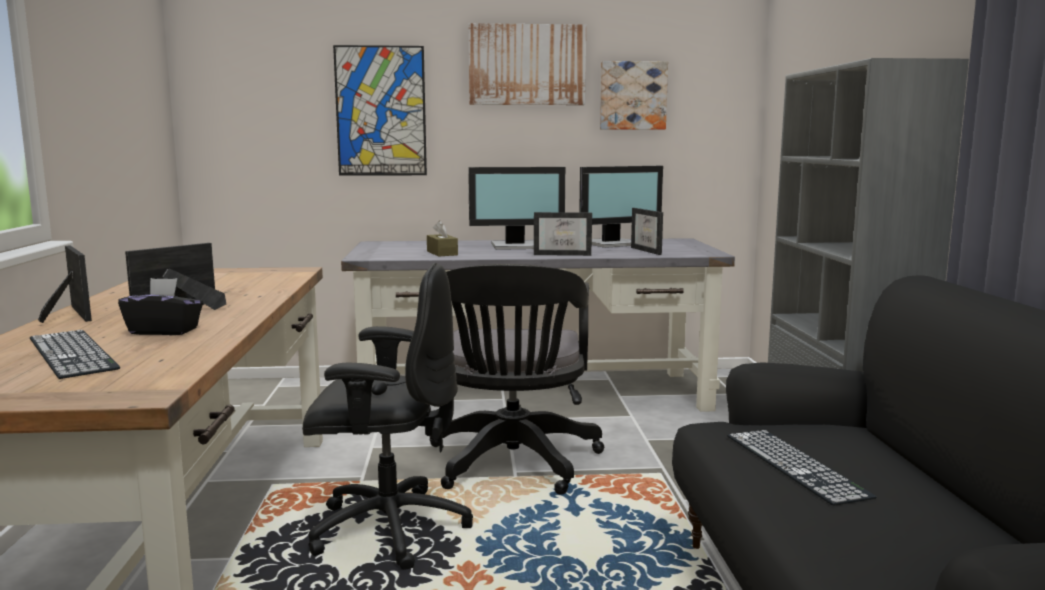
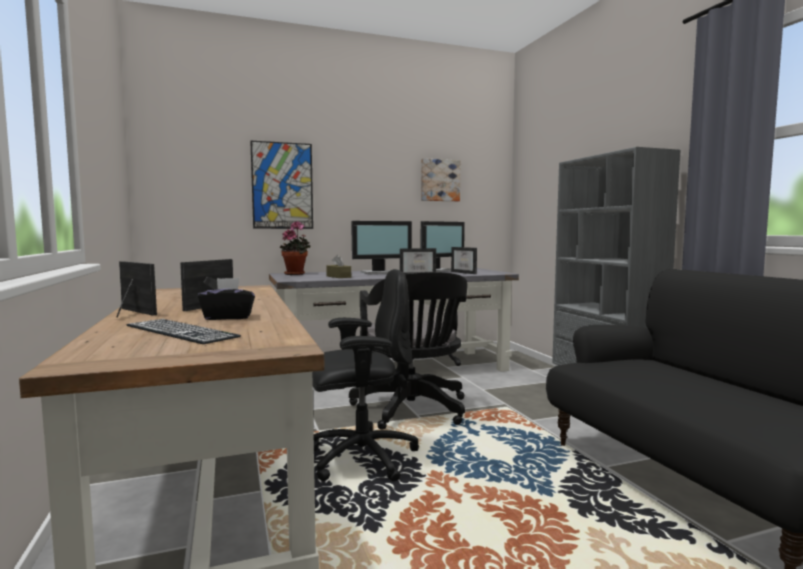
camera: 15 degrees left, 5 degrees down
picture [468,23,586,105] -> none
keyboard [727,430,877,506] -> none
none -> potted plant [280,221,311,275]

